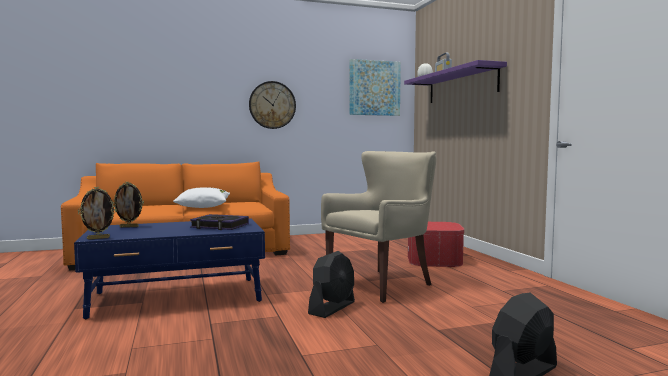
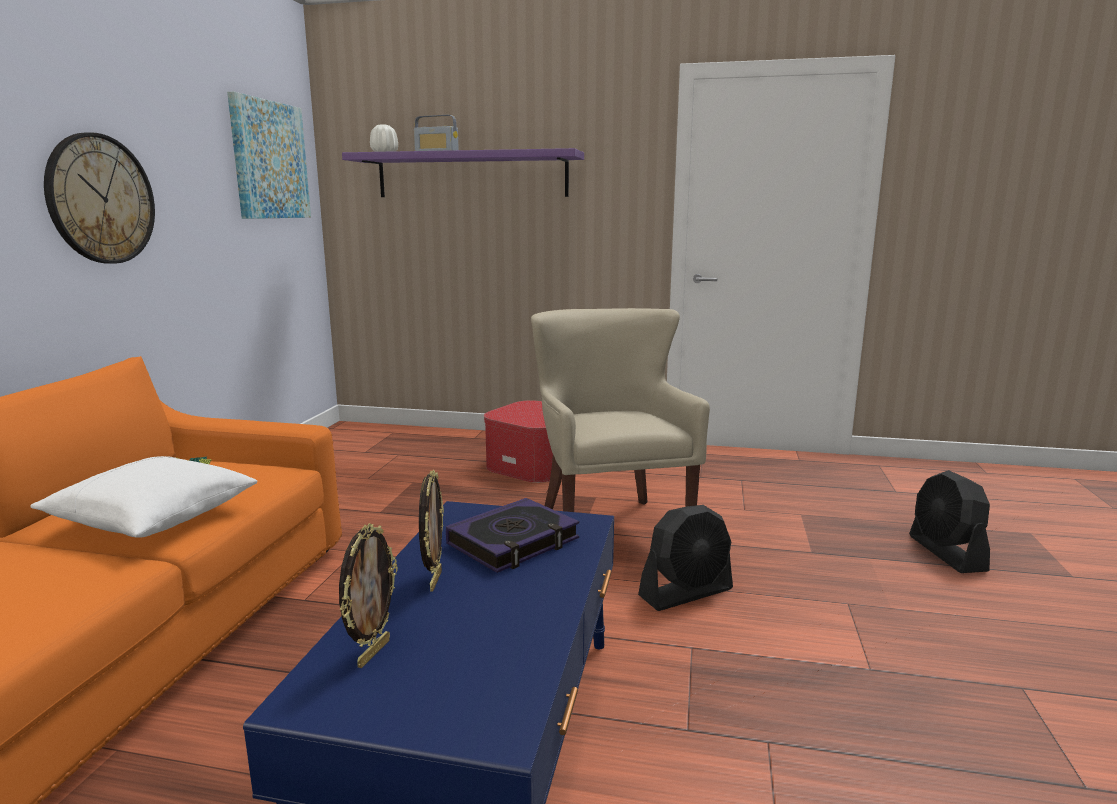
camera: 60 degrees left, 10 degrees up
picture frame [78,187,116,240] -> picture frame moved to [419,470,444,592]
black fan [308,251,355,318] -> black fan turned 90 degrees clockwise [638,505,733,611]

